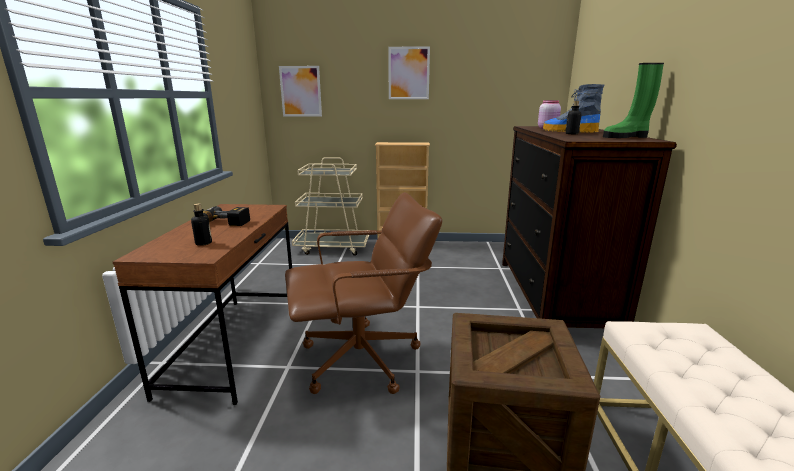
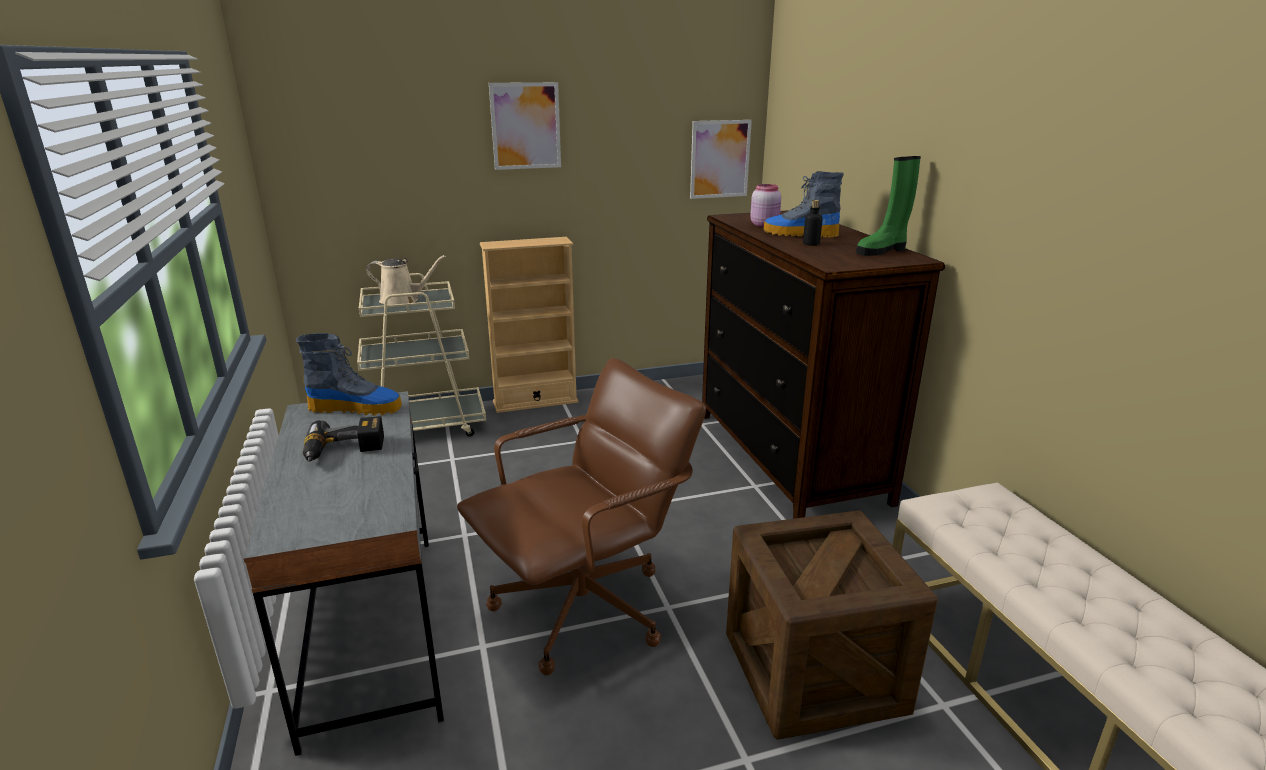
camera: 20 degrees left, 5 degrees up
brown desk [113,204,292,405] -> grey desk [244,391,444,756]
bottle [191,203,212,246] -> none
picture [279,66,322,117] -> picture moved to [690,120,752,199]
none -> boot [296,333,402,416]
none -> beige watering can [366,255,446,305]

